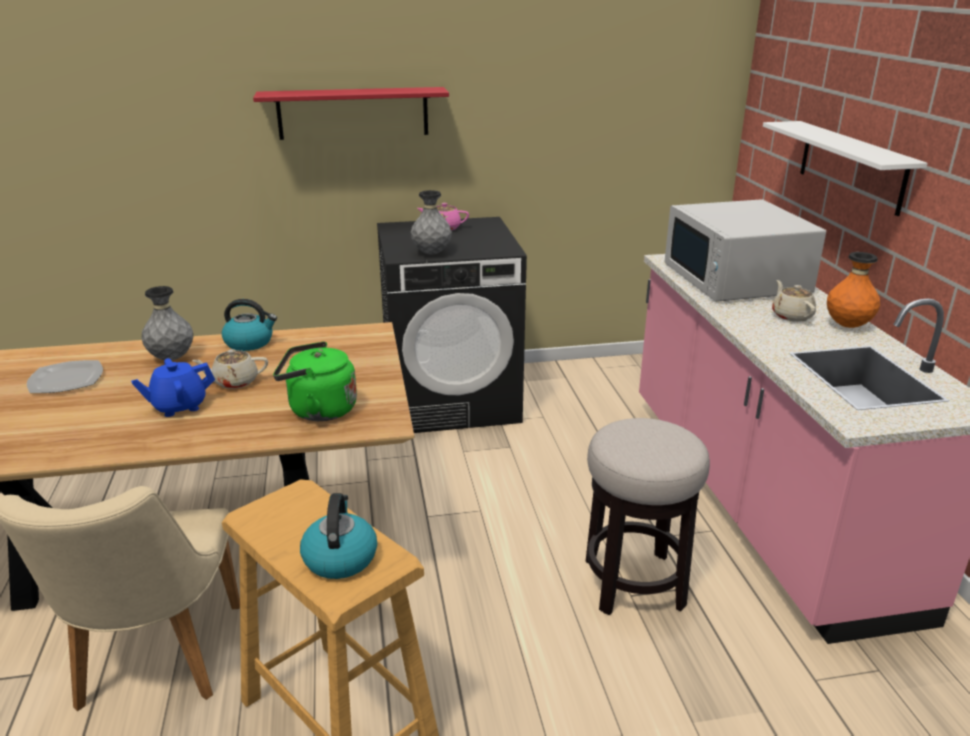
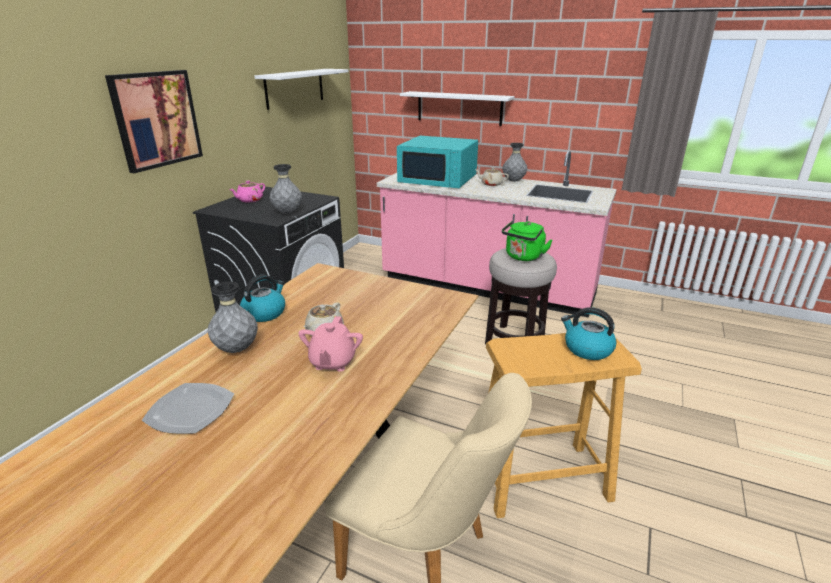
camera: 55 degrees left, 0 degrees up
blue teapot [131,358,215,417] -> pink teapot [298,316,363,372]
red shelf [253,87,449,140] -> picture [105,70,203,173]
green kettle [273,341,357,421] -> green kettle moved to [502,221,553,261]
white microwave [665,199,826,302] -> turquoise microwave [397,136,478,188]
orange vase [827,252,880,328] -> grey vase [503,143,527,182]
none -> white shelf [254,69,349,110]

